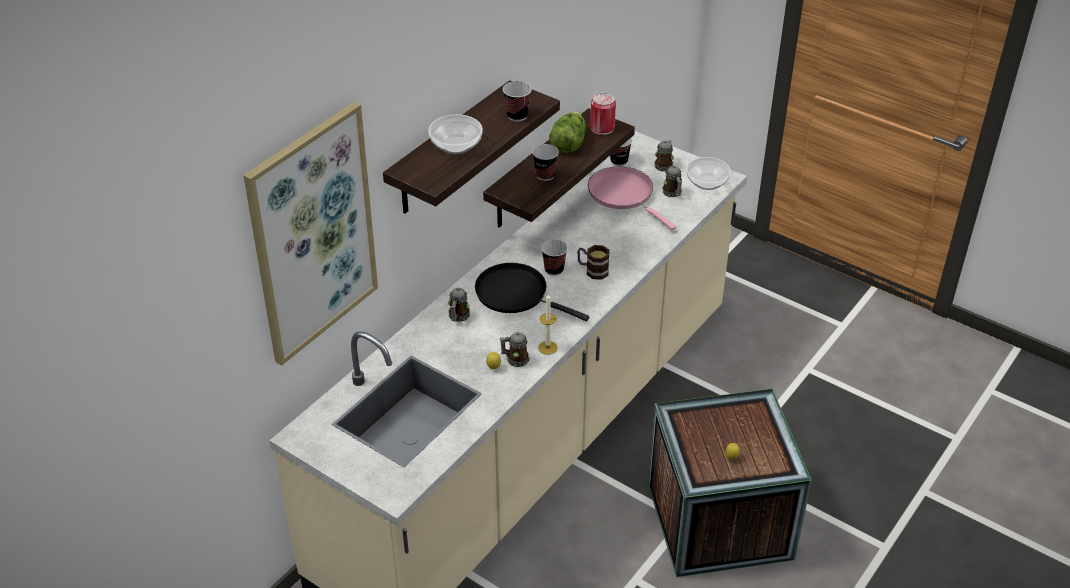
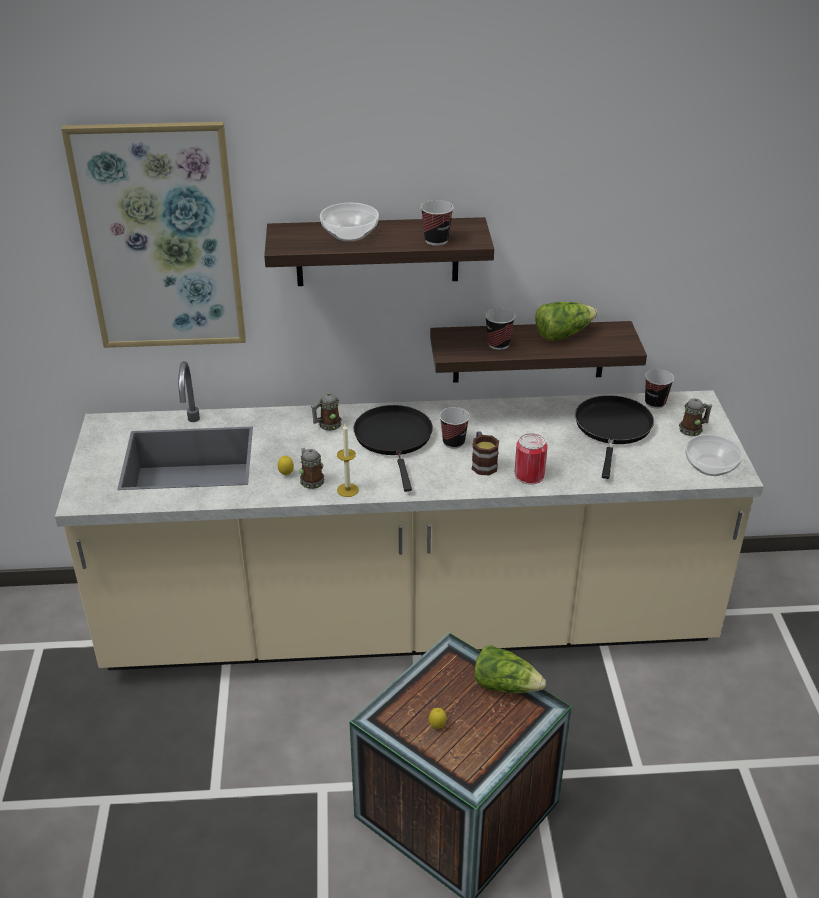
camera: 50 degrees right, 5 degrees down
pink frying pan [588,166,676,230] -> black frying pan [575,395,654,479]
can [590,93,616,135] -> can moved to [515,433,548,485]
mug [662,166,682,197] -> none
none -> lettuce [474,645,546,693]

